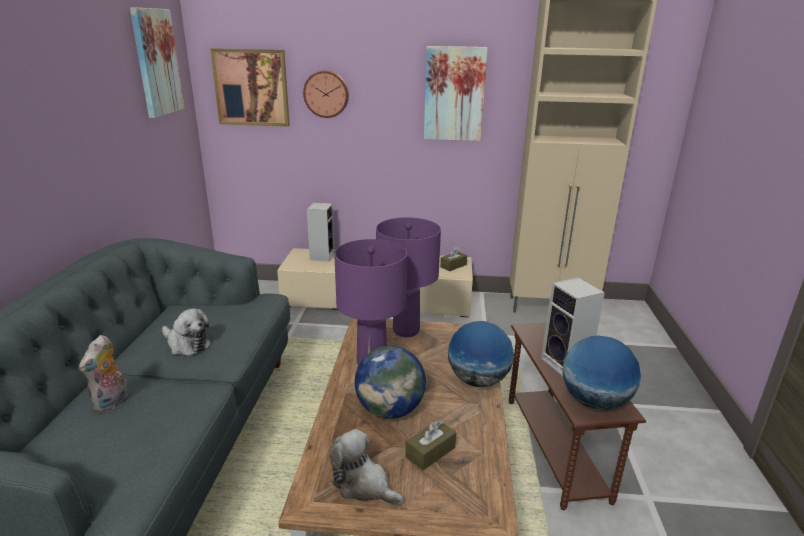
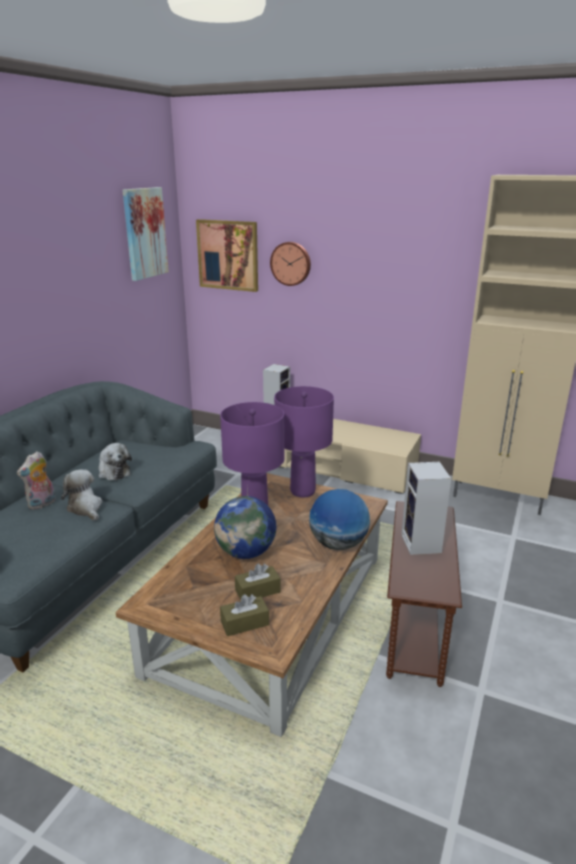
camera: 20 degrees right, 0 degrees up
plush toy [329,429,403,505] -> plush toy moved to [61,469,102,521]
picture [424,46,488,141] -> none
brown tissue box [440,247,467,271] -> brown tissue box moved to [220,594,269,636]
globe [562,335,641,410] -> none

